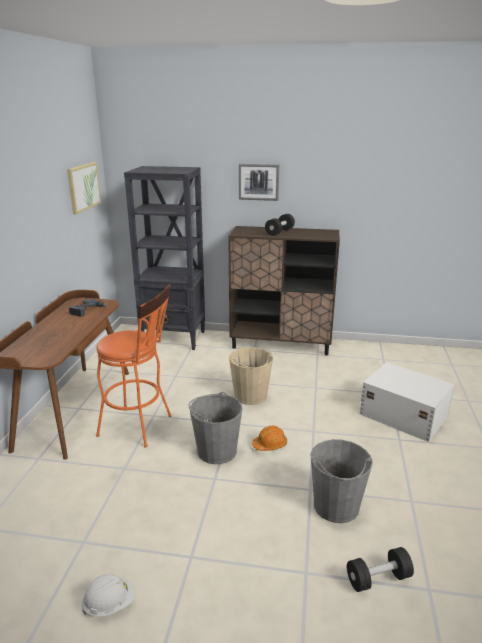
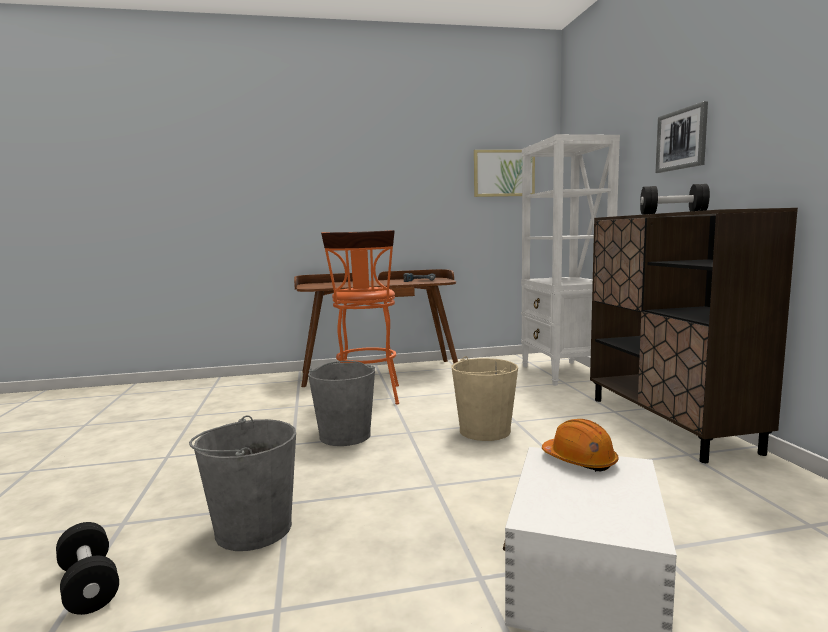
camera: 70 degrees right, 15 degrees down
white hard hat [82,574,135,616] -> none
black bookcase [124,166,205,350] -> white bookcase [521,134,620,386]
orange hard hat [252,426,287,451] -> orange hard hat moved to [542,419,618,472]

